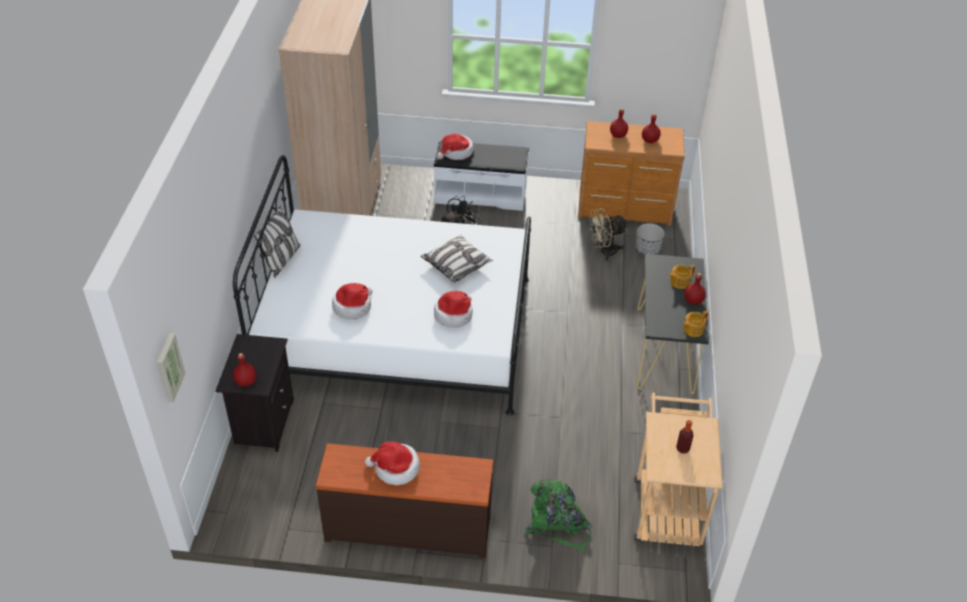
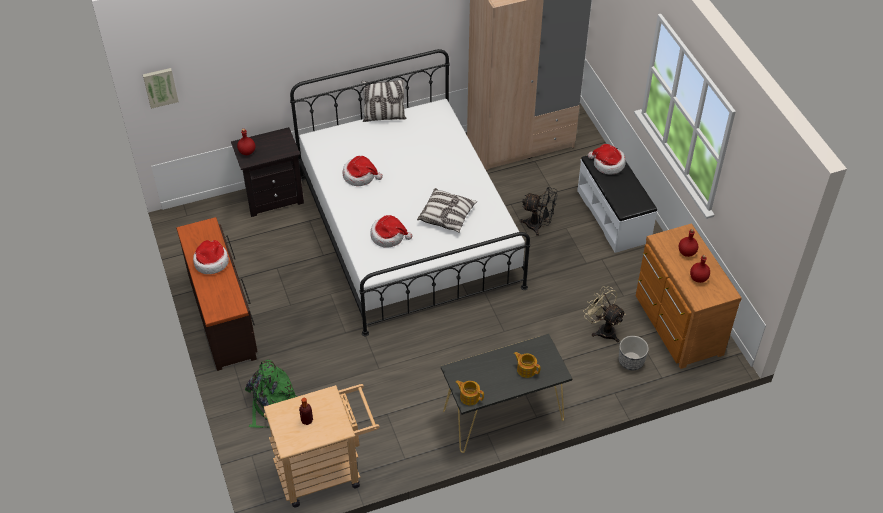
camera: 65 degrees right, 5 degrees up
red bottle [684,273,706,305] -> none

